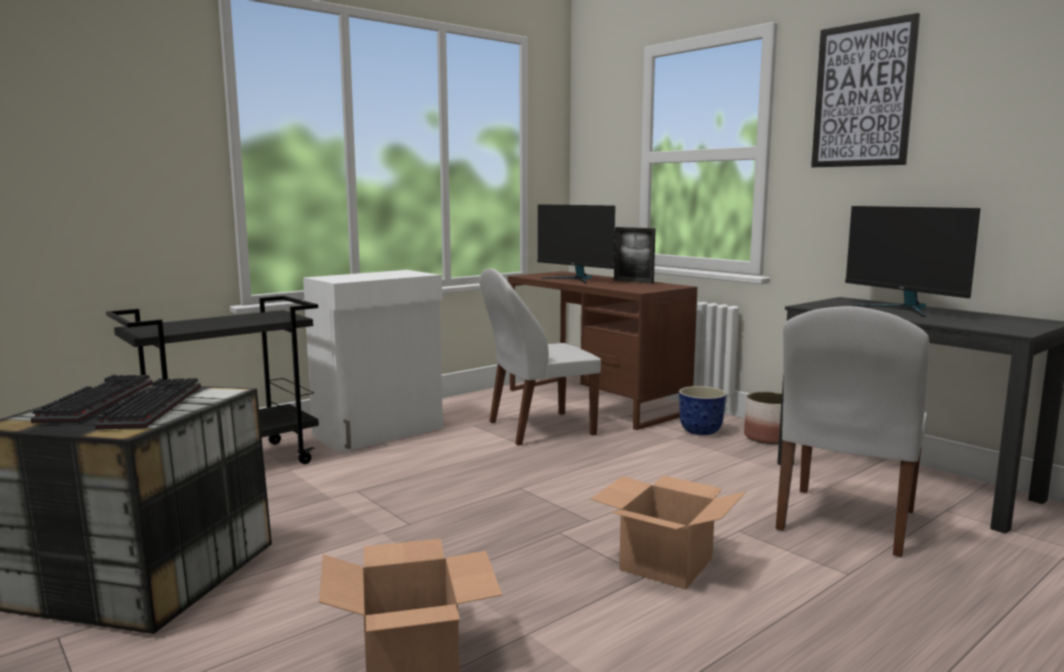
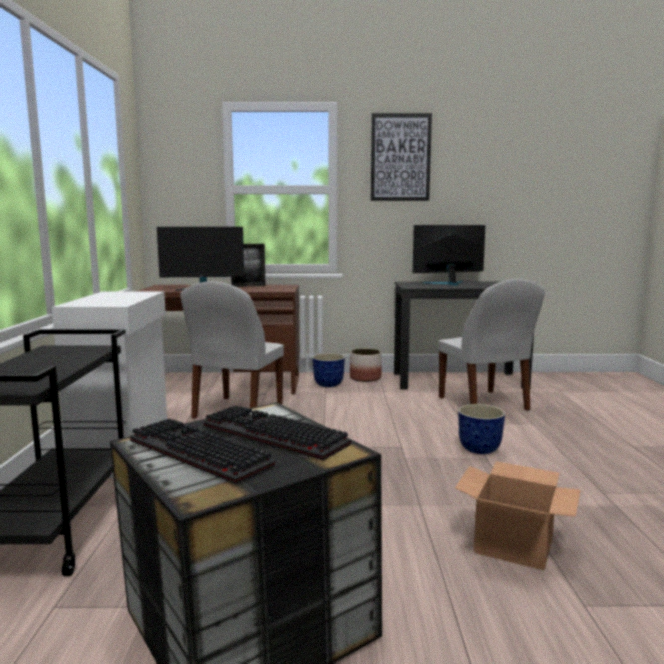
camera: 50 degrees left, 0 degrees up
cardboard box [591,476,746,590] -> planter [458,404,505,454]
monitor [845,206,980,317] -> monitor turned 150 degrees clockwise [412,225,486,286]

